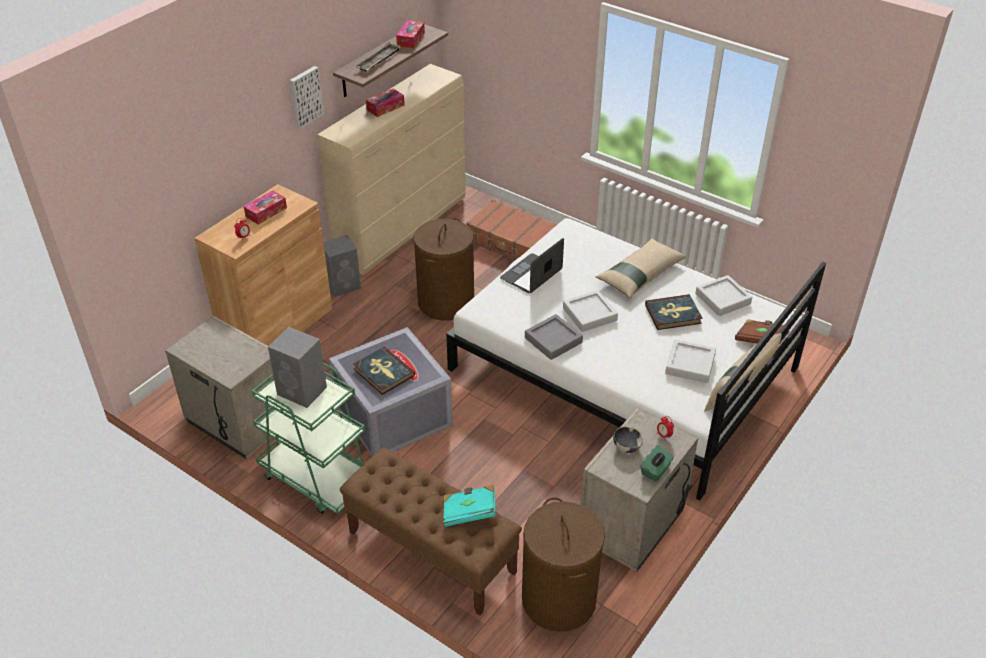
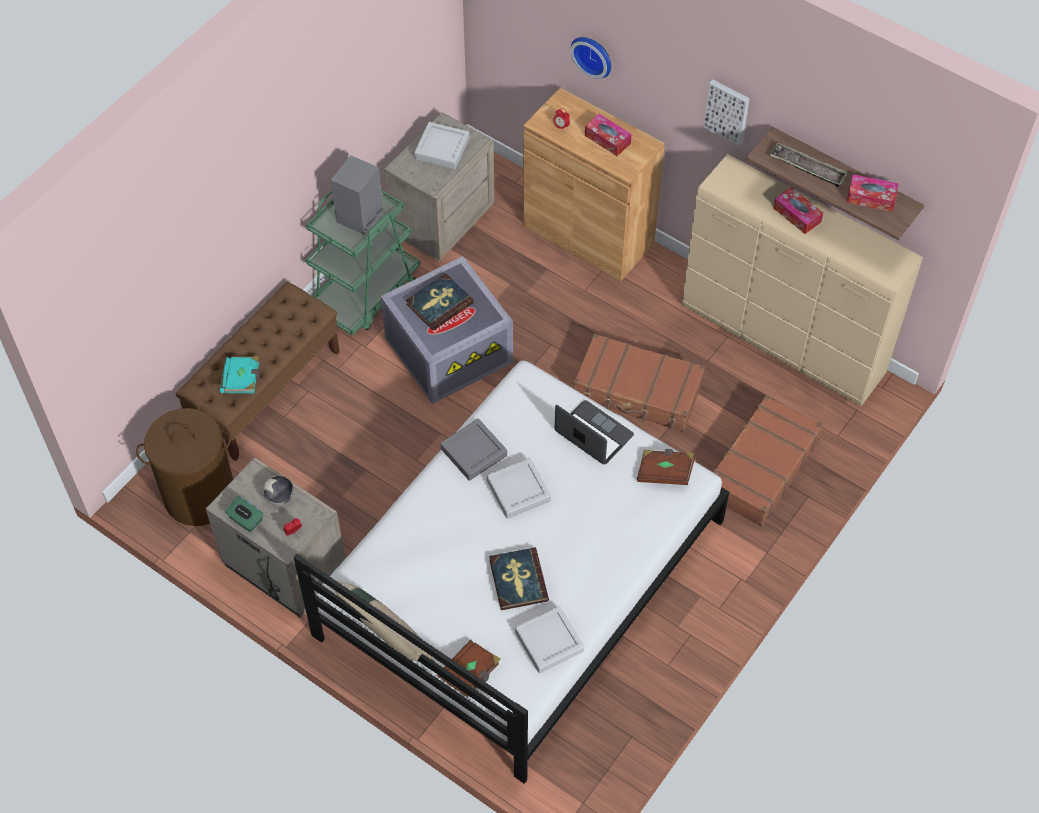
camera: 90 degrees right, 15 degrees up
grey speaker [323,235,361,297] -> none
brown laundry basket [413,218,474,321] -> brown suitcase [574,333,705,432]
beige pillow [596,238,686,298] -> none
grey tray [665,339,716,383] -> grey tray moved to [414,122,469,169]
none -> wall clock [570,37,611,79]
none -> brown book [637,449,695,485]

